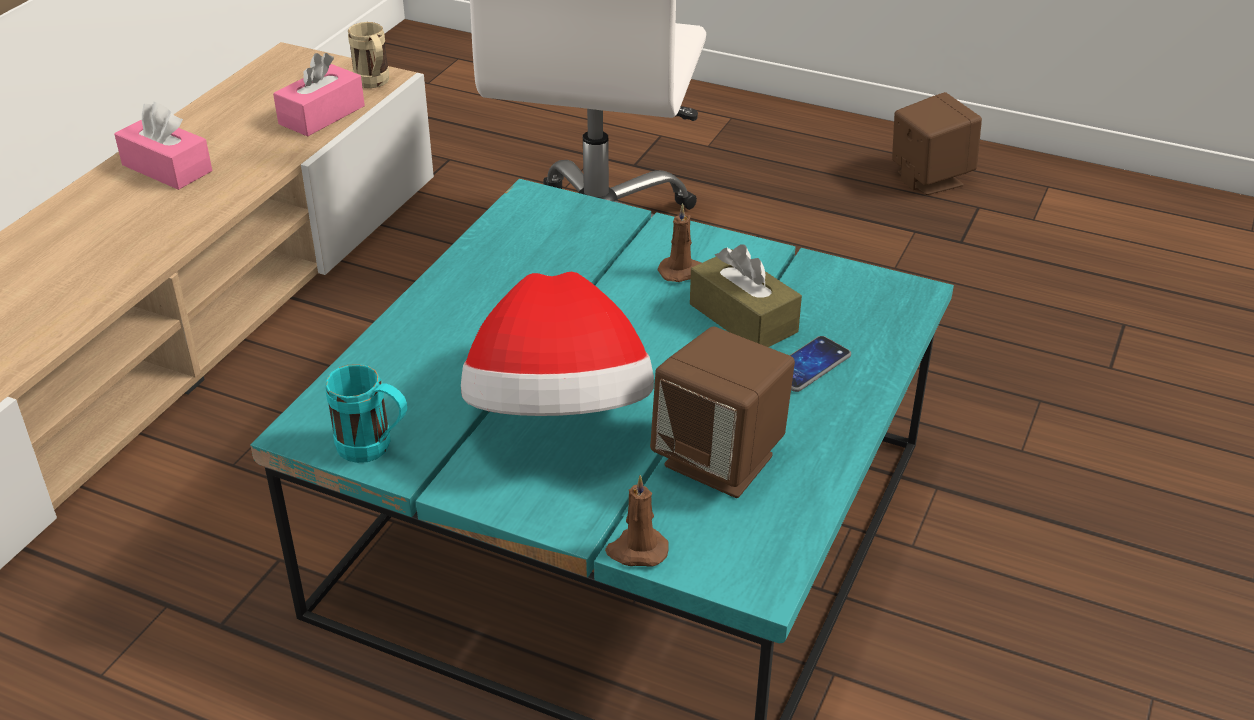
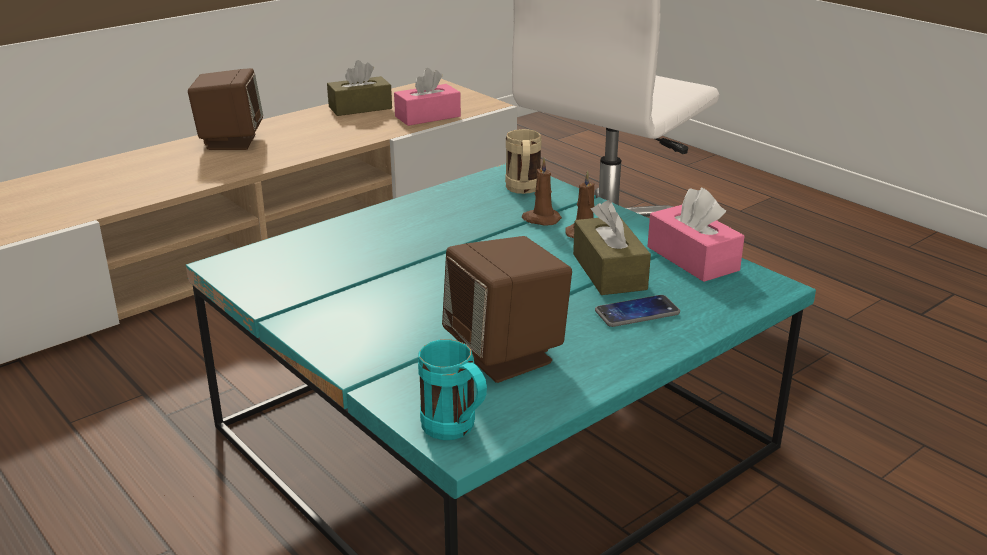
camera: 25 degrees right, 10 degrees down
pink tissue box [114,102,212,190] -> pink tissue box moved to [647,188,745,282]
turquoise mug [326,364,407,463] -> turquoise mug moved to [418,339,487,440]
beige mug [348,22,389,88] -> beige mug moved to [505,129,542,194]
hat [461,272,654,416] -> none
brown candle [605,475,669,567] -> brown candle moved to [522,158,562,226]
brown speaker [892,92,982,195] -> brown speaker moved to [188,68,263,150]
none -> brown tissue box [327,60,392,116]

